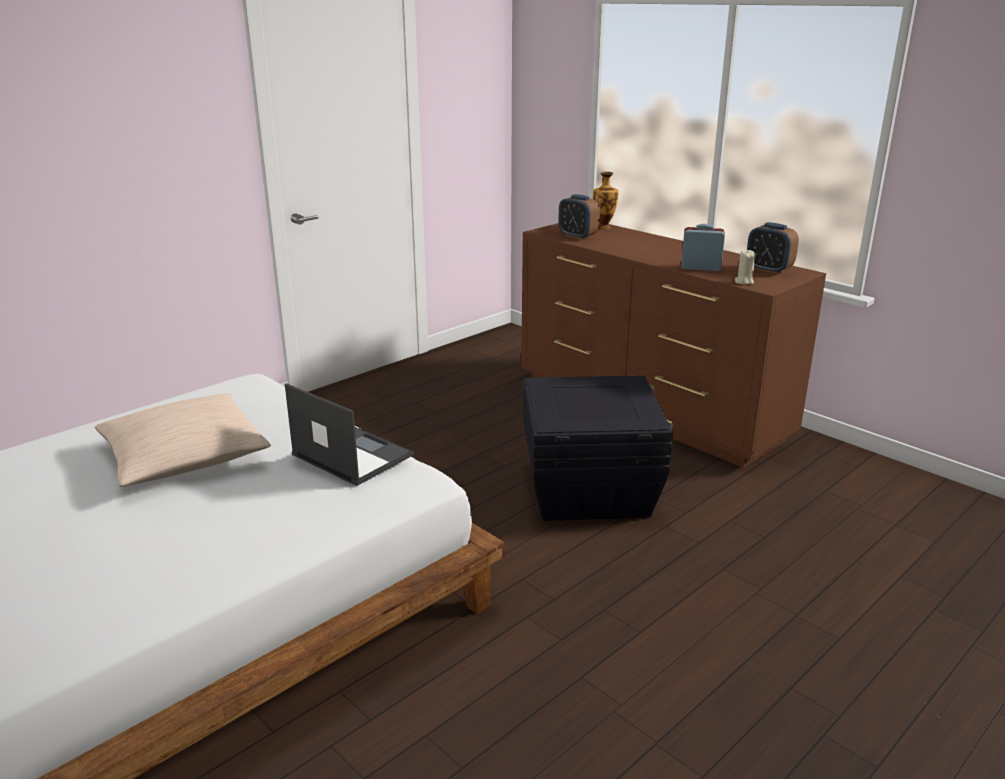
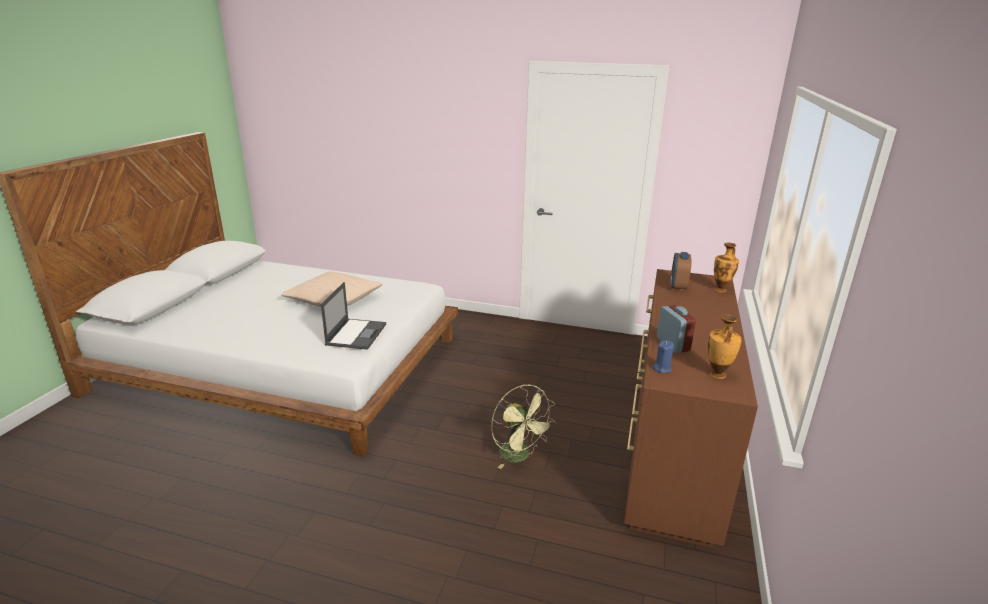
camera: 60 degrees right, 0 degrees up
black storage box [523,375,673,521] -> green fan [491,385,556,469]
beige candle [735,250,756,285] -> blue candle [653,340,674,373]
alarm clock [747,222,799,274] -> vase [708,314,742,379]

